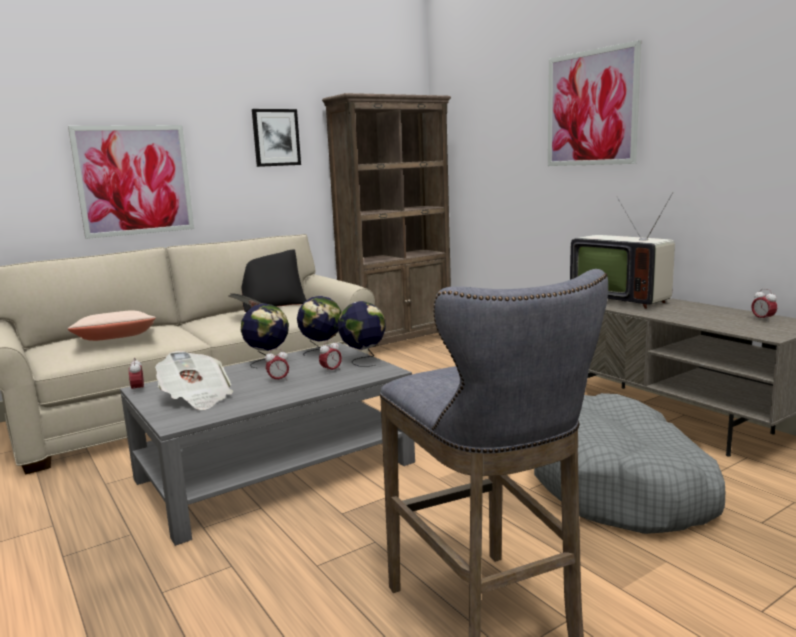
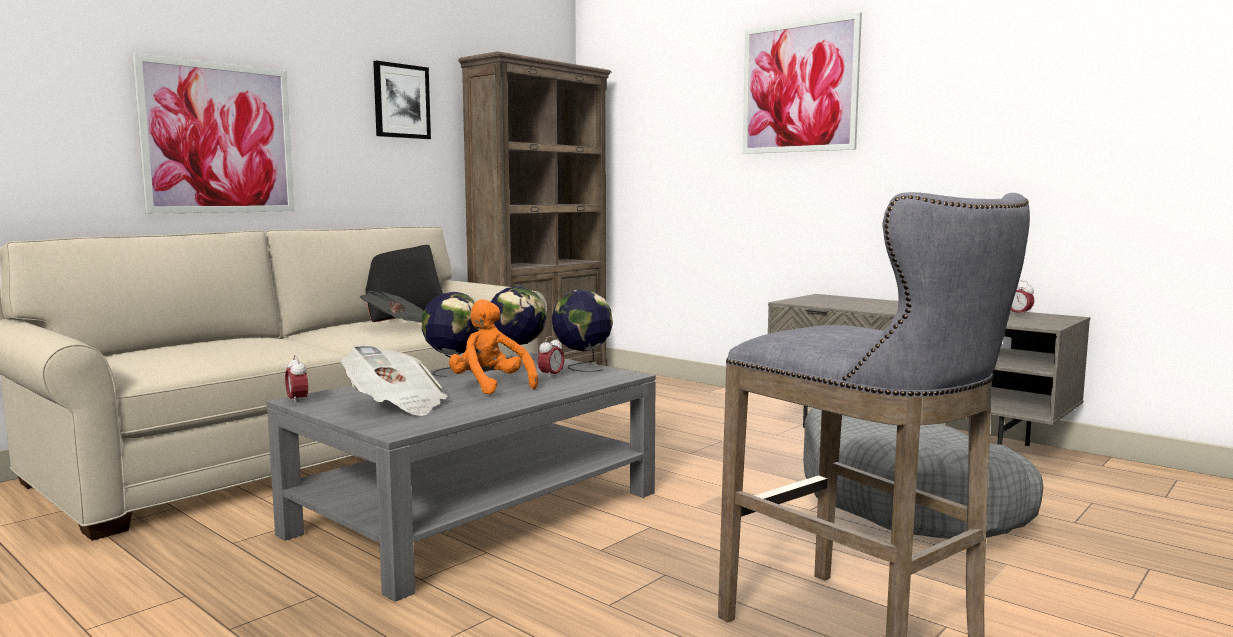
camera: 15 degrees left, 5 degrees down
beige pillow [68,310,156,341] -> none
alarm clock [265,349,289,383] -> orange plush toy [449,299,538,395]
television [570,192,675,309] -> none

